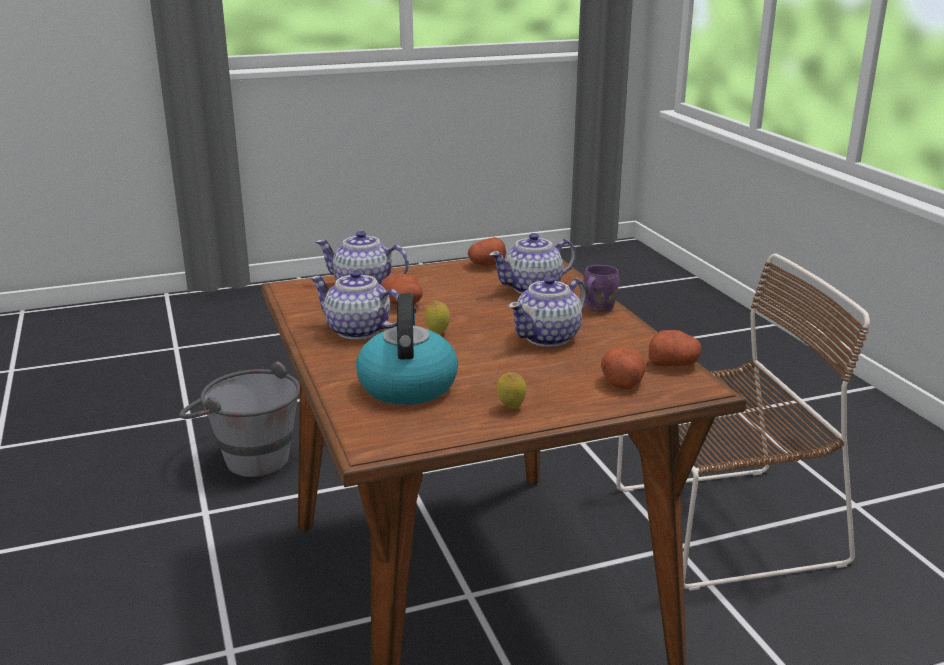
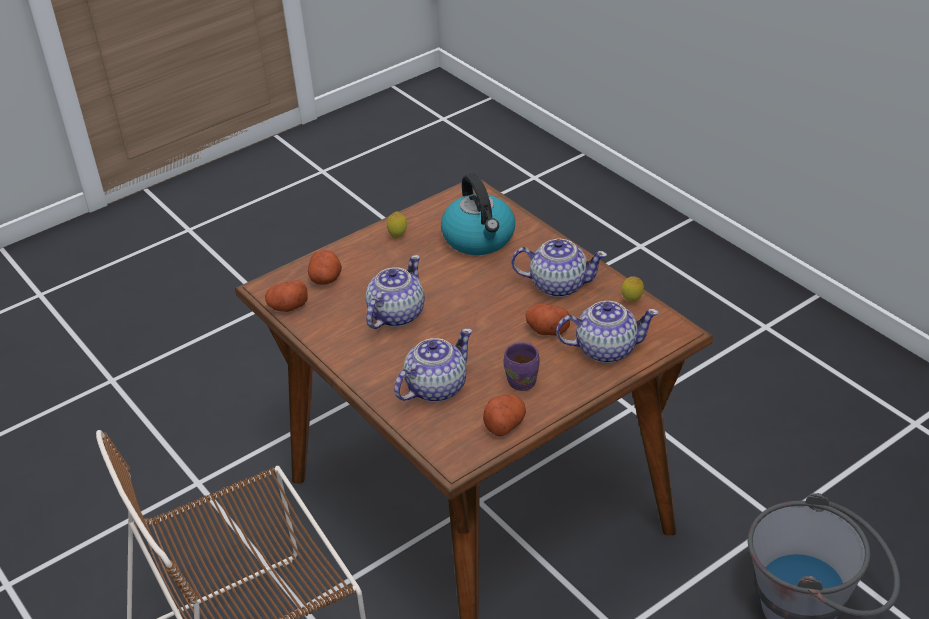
camera: 165 degrees right, 15 degrees up
lemon [425,300,450,335] -> lemon moved to [622,277,644,302]
purple mug [583,265,619,312] -> purple mug moved to [503,342,540,391]

